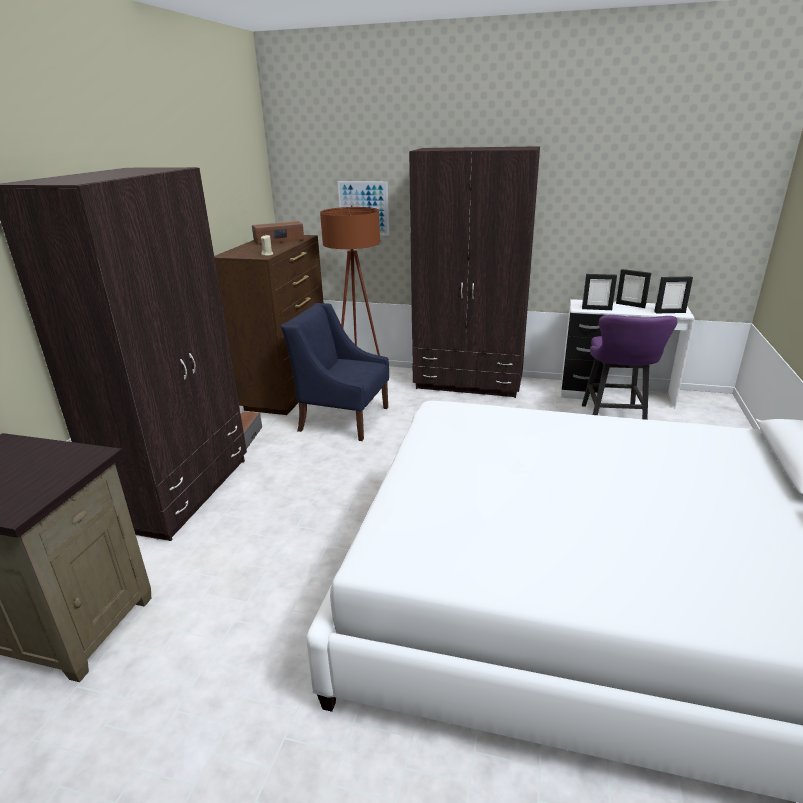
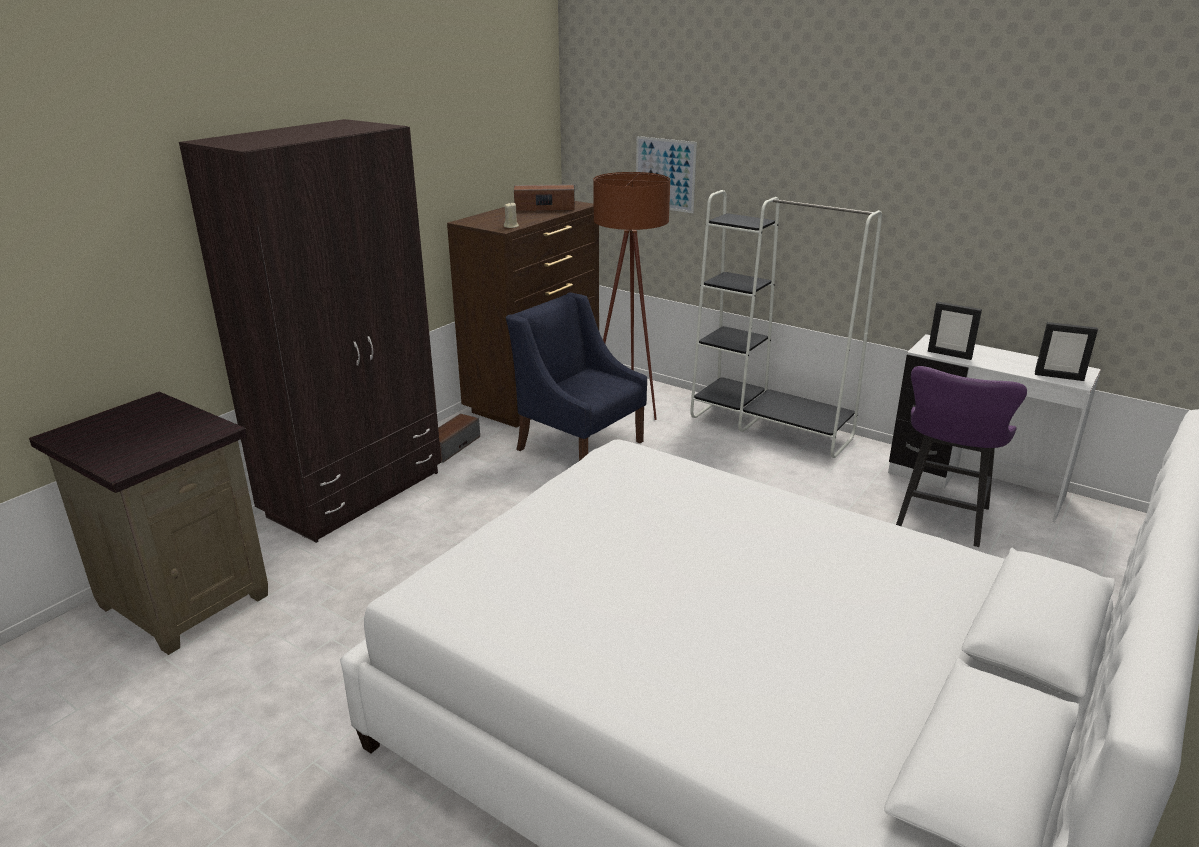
camera: 20 degrees right, 0 degrees up
brown wardrobe [409,146,540,398] -> black clothes rack [690,190,882,458]
picture frame [616,269,651,308] -> none

